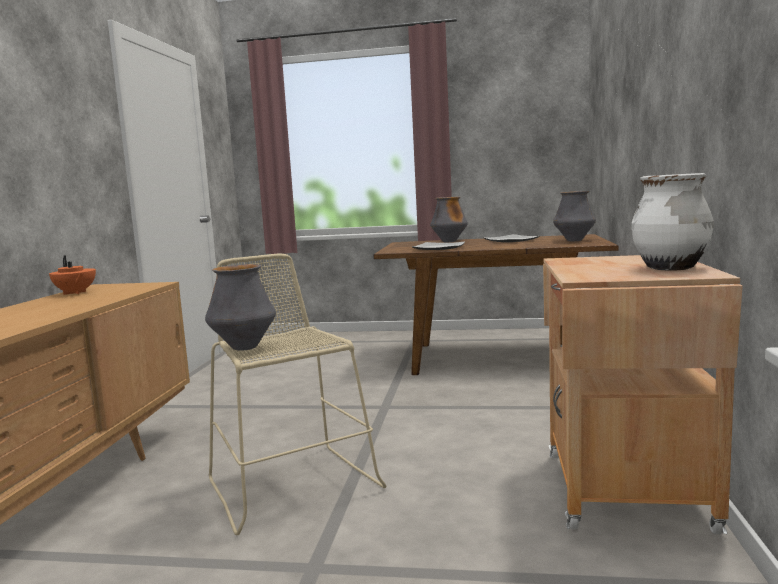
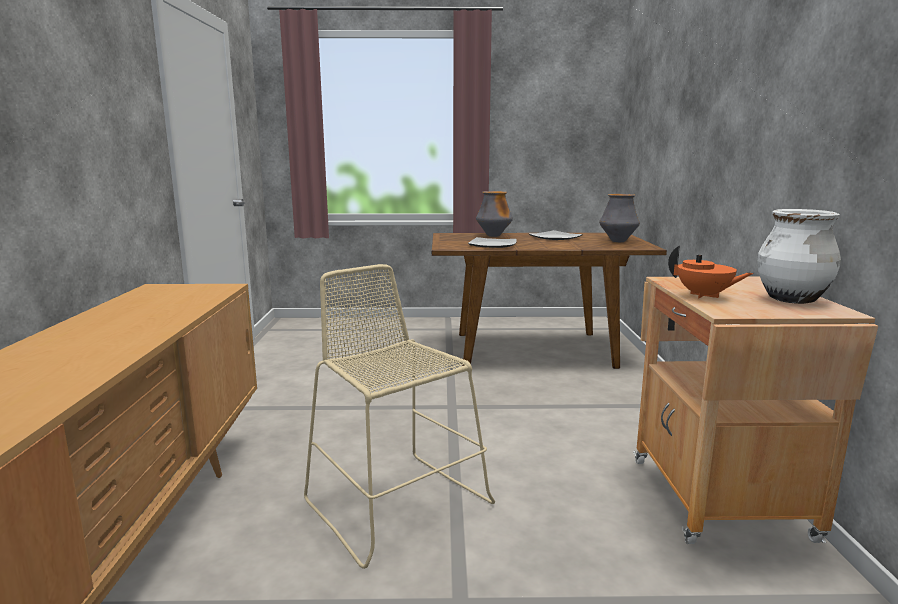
camera: 10 degrees left, 5 degrees up
orange teapot [49,255,96,295] -> orange teapot moved to [668,246,753,298]
vase [205,264,276,351] -> none

